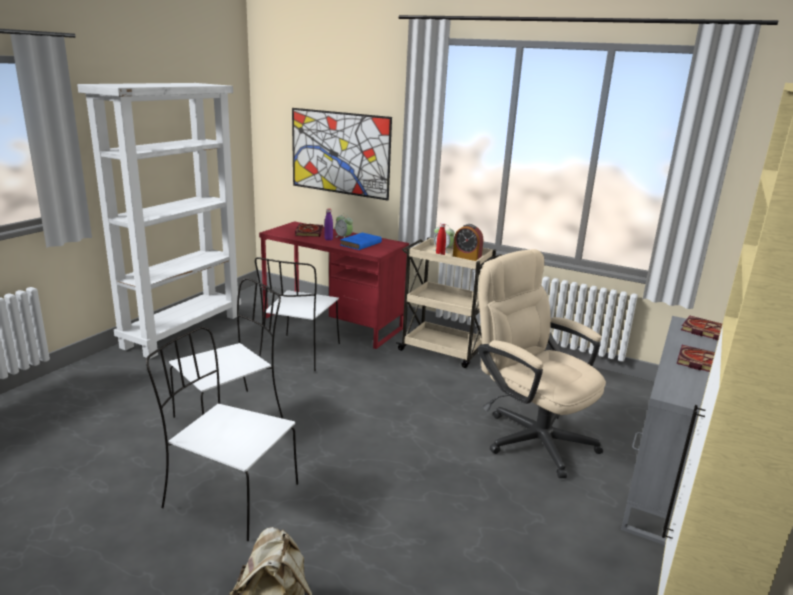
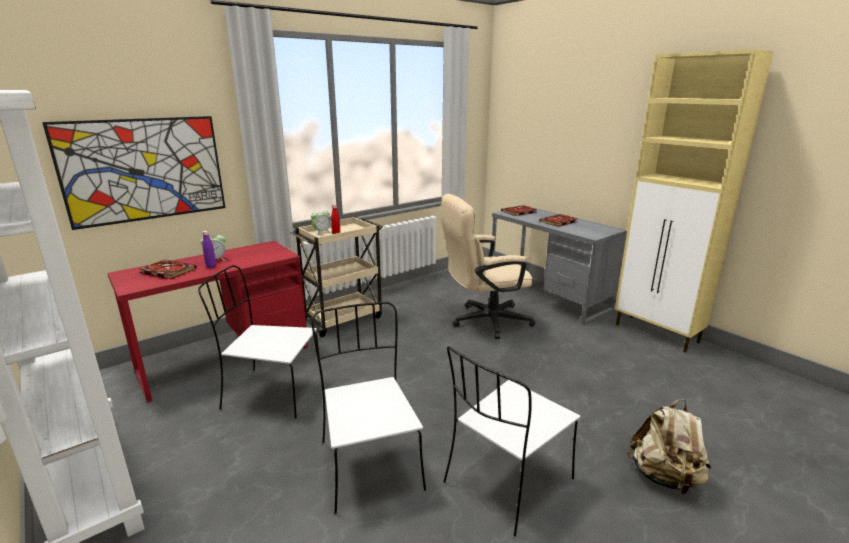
camera: 65 degrees left, 0 degrees up
white chair [255,257,340,371] -> white chair turned 150 degrees clockwise [198,265,320,419]
blue book [340,233,382,250] -> none
alarm clock [453,224,483,261] -> none

